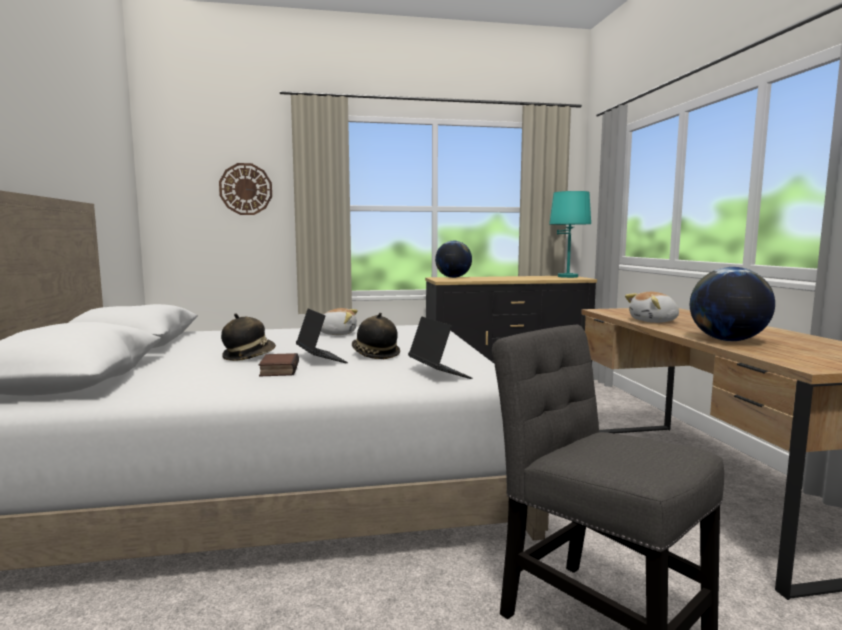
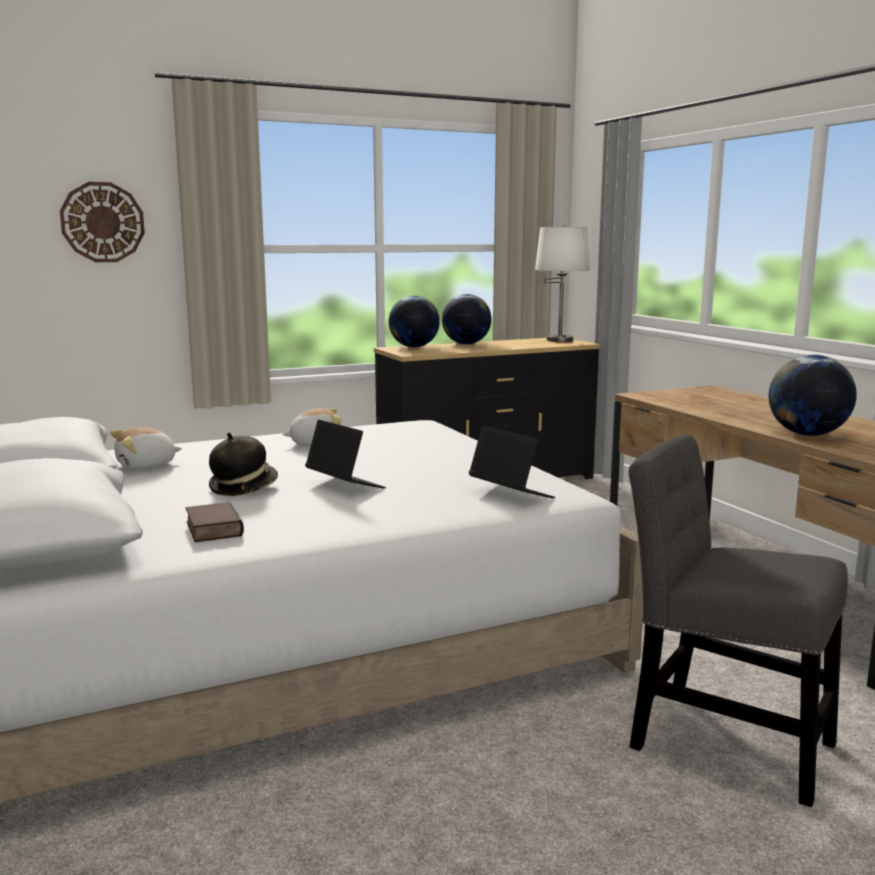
camera: 15 degrees left, 5 degrees up
book [259,353,299,376] -> book moved to [186,502,244,542]
hat [352,313,400,359] -> none
turquoise table lamp [549,191,591,278] -> white table lamp [535,226,590,342]
plush toy [625,292,679,323] -> plush toy moved to [110,427,182,469]
none -> globe [442,294,492,344]

